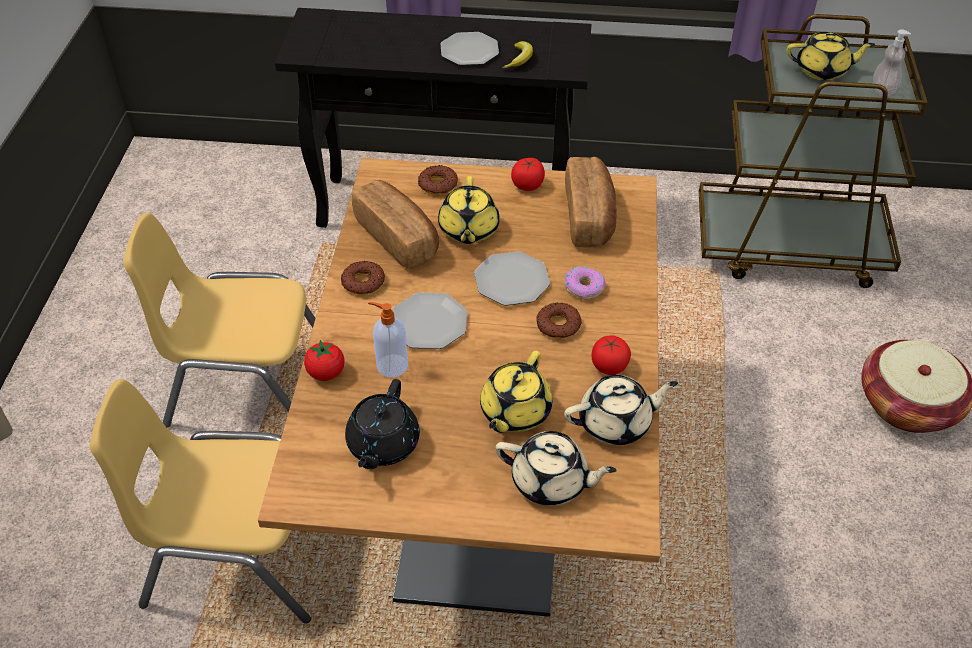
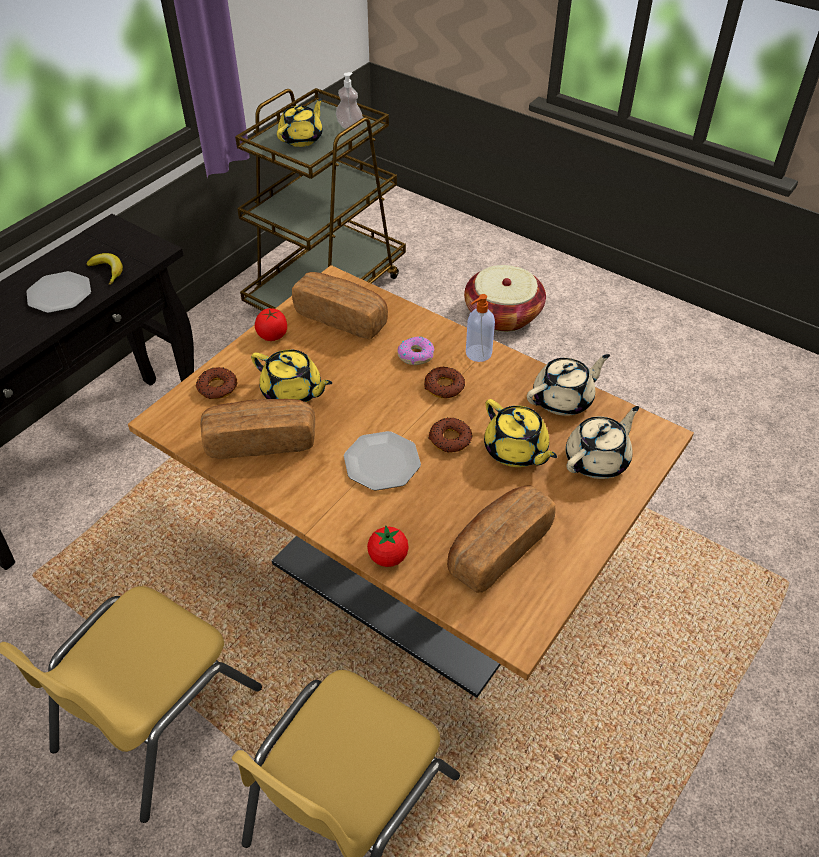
camera: 60 degrees left, 0 degrees up
donut [341,261,385,295] -> donut moved to [429,418,472,452]
black teapot [345,379,420,469] -> bread [447,486,555,593]
soap dispenser [368,302,408,378] -> soap dispenser moved to [466,294,495,362]
plate [474,251,550,306] -> none
beige teapot [564,375,678,445] -> beige teapot turned 45 degrees clockwise [527,354,610,416]
tomato [591,335,631,375] -> none

